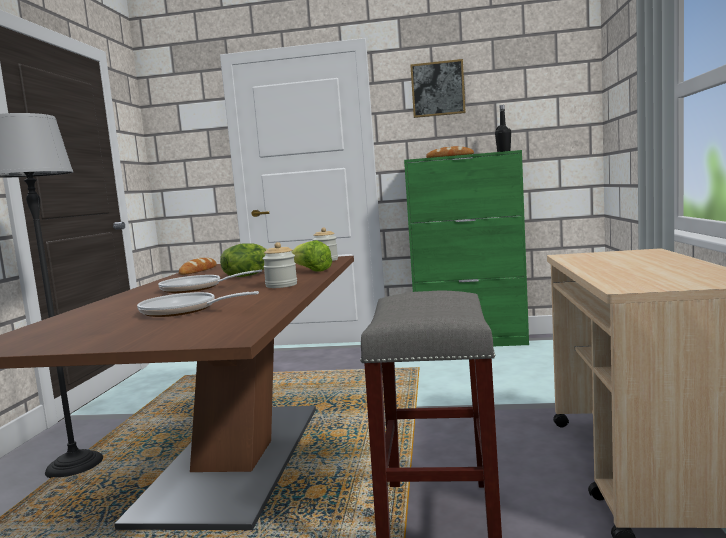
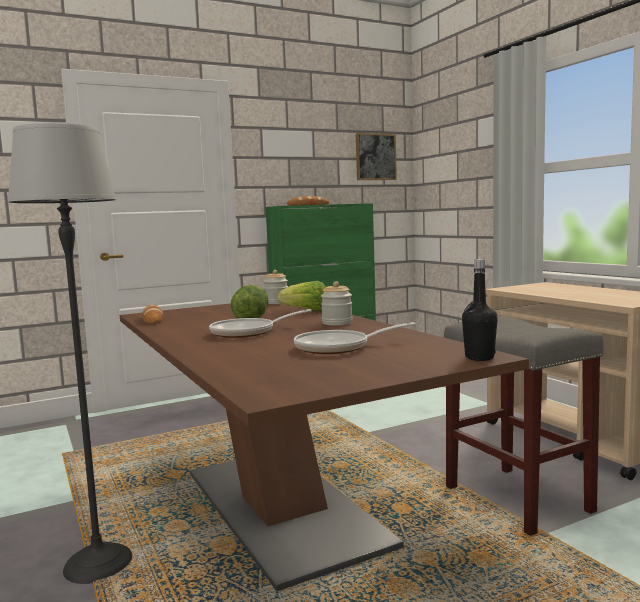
camera: 35 degrees left, 0 degrees up
picture [410,59,466,118] -> picture moved to [356,133,397,180]
black bottle [495,105,511,152] -> black bottle moved to [462,259,498,361]

